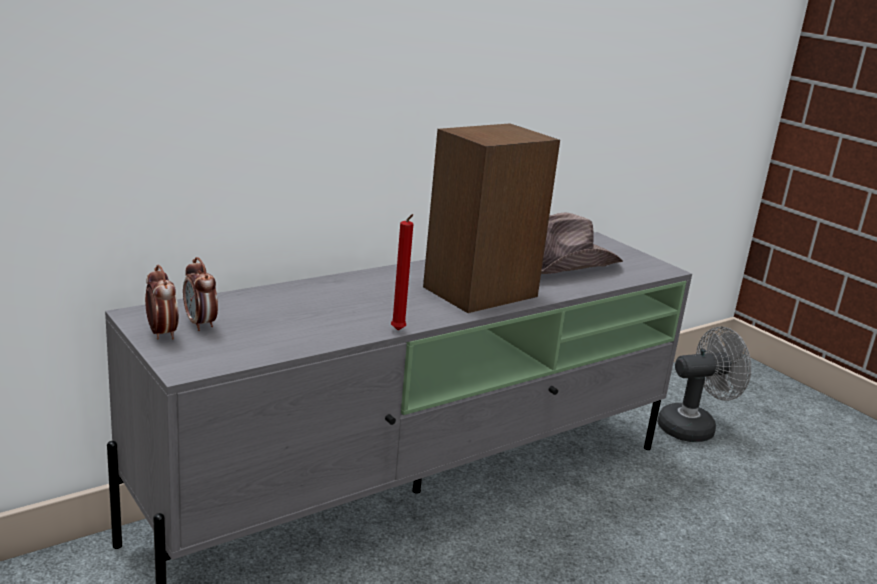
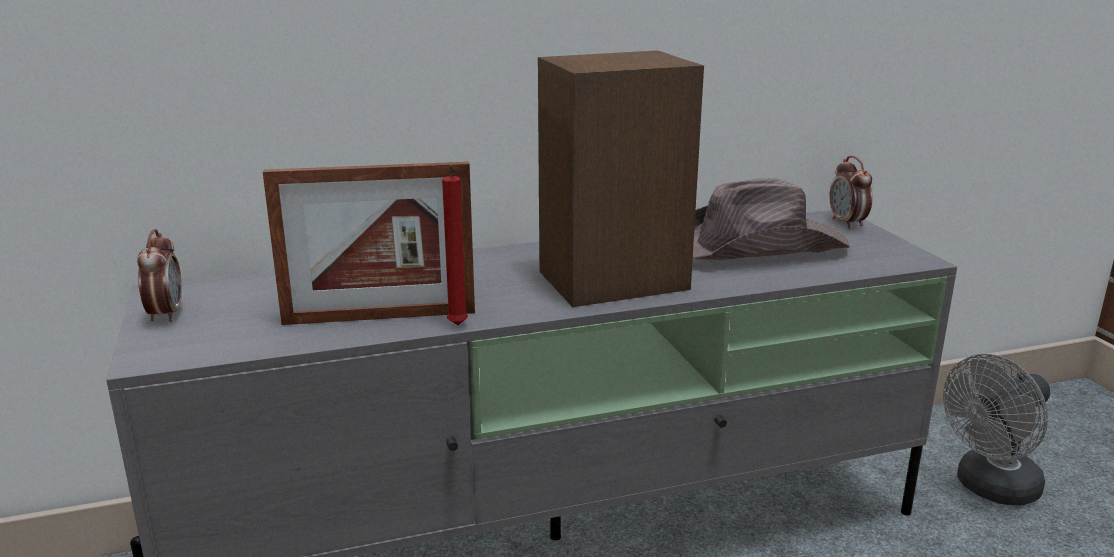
camera: 20 degrees right, 0 degrees up
alarm clock [183,257,218,331] -> alarm clock moved to [829,156,872,229]
grey fan [657,327,751,442] -> grey fan turned 150 degrees clockwise [943,354,1050,505]
none -> picture frame [263,162,475,325]

